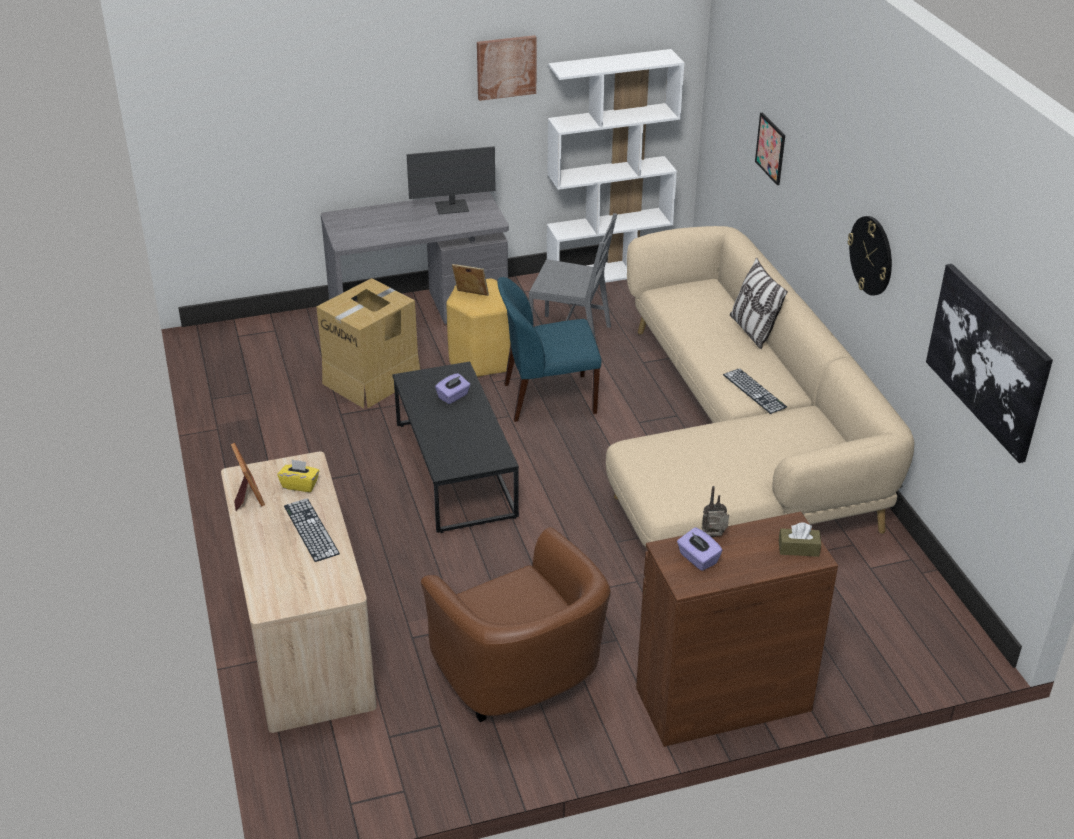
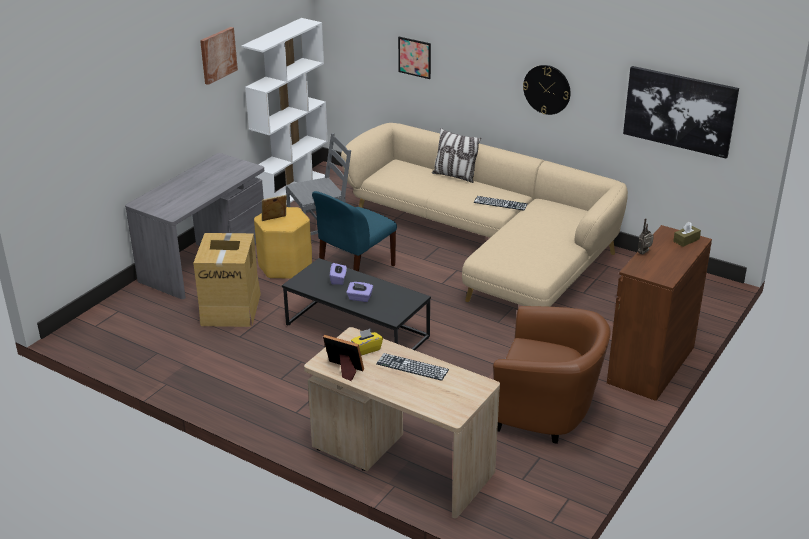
camera: 40 degrees left, 5 degrees down
monitor [407,146,496,214] -> none
purple tissue box [677,527,723,571] -> purple tissue box moved to [346,282,373,302]

